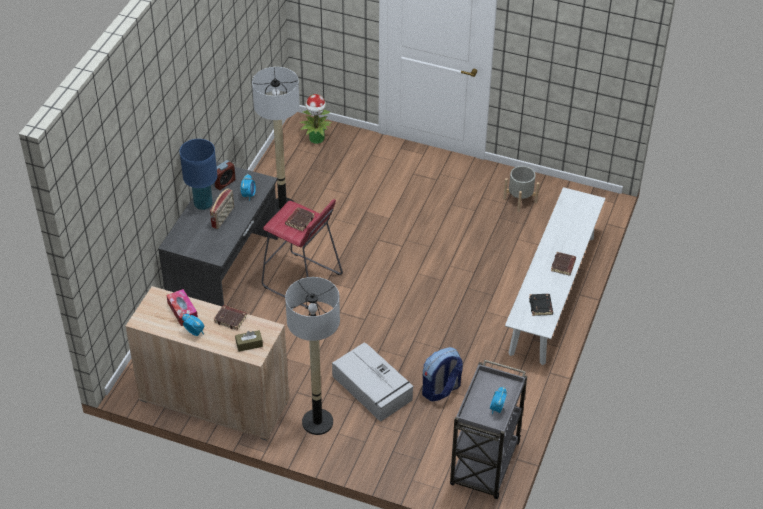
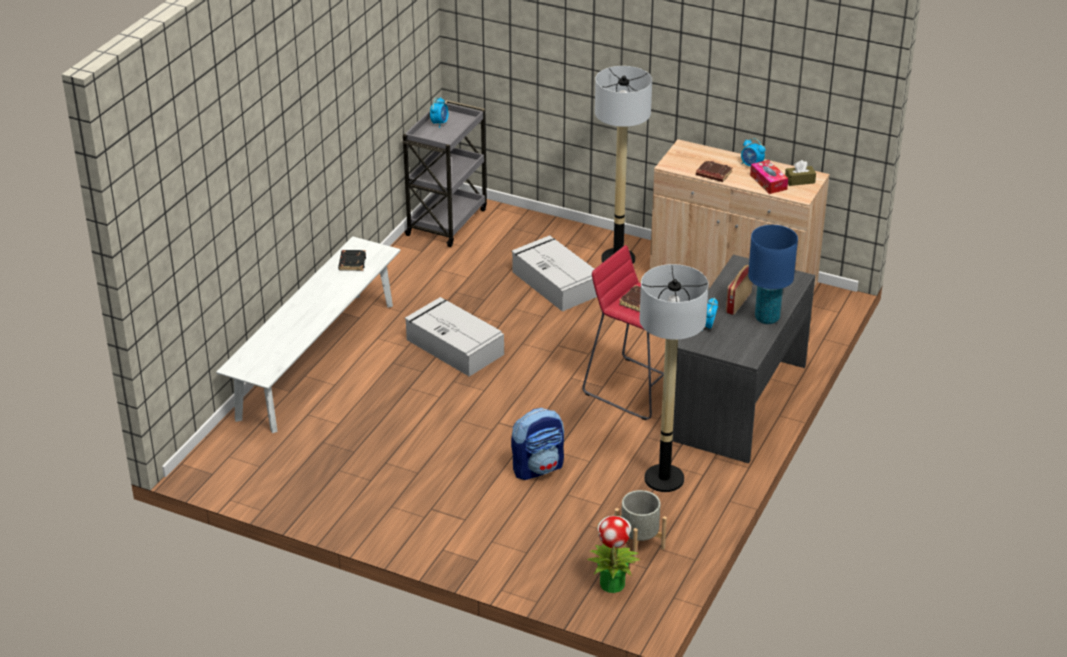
camera: 175 degrees left, 10 degrees down
alarm clock [213,160,235,190] -> none
brown tissue box [235,330,263,352] -> brown tissue box moved to [785,160,816,186]
backpack [422,347,463,401] -> backpack moved to [511,408,564,480]
grey planter [503,166,539,212] -> grey planter moved to [615,490,667,558]
brown book [551,252,576,275] -> none
none -> grey storage box [405,297,504,377]

